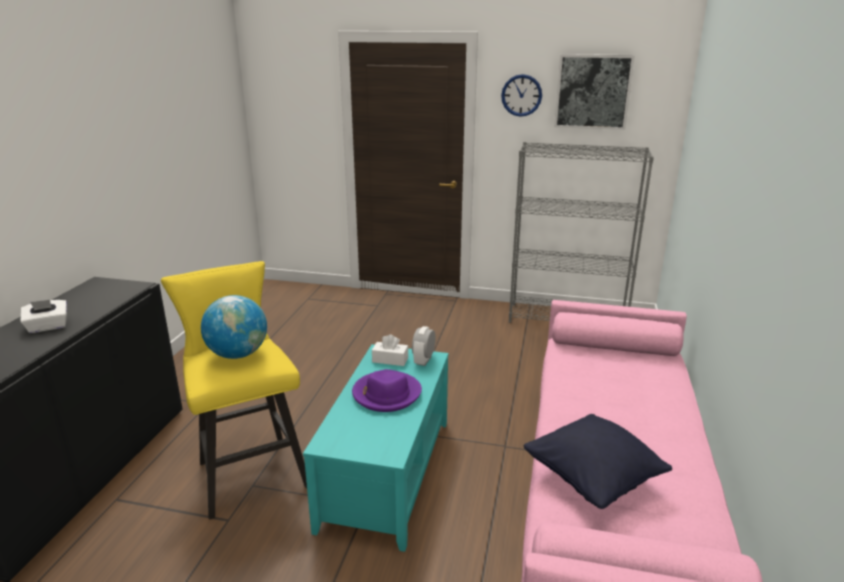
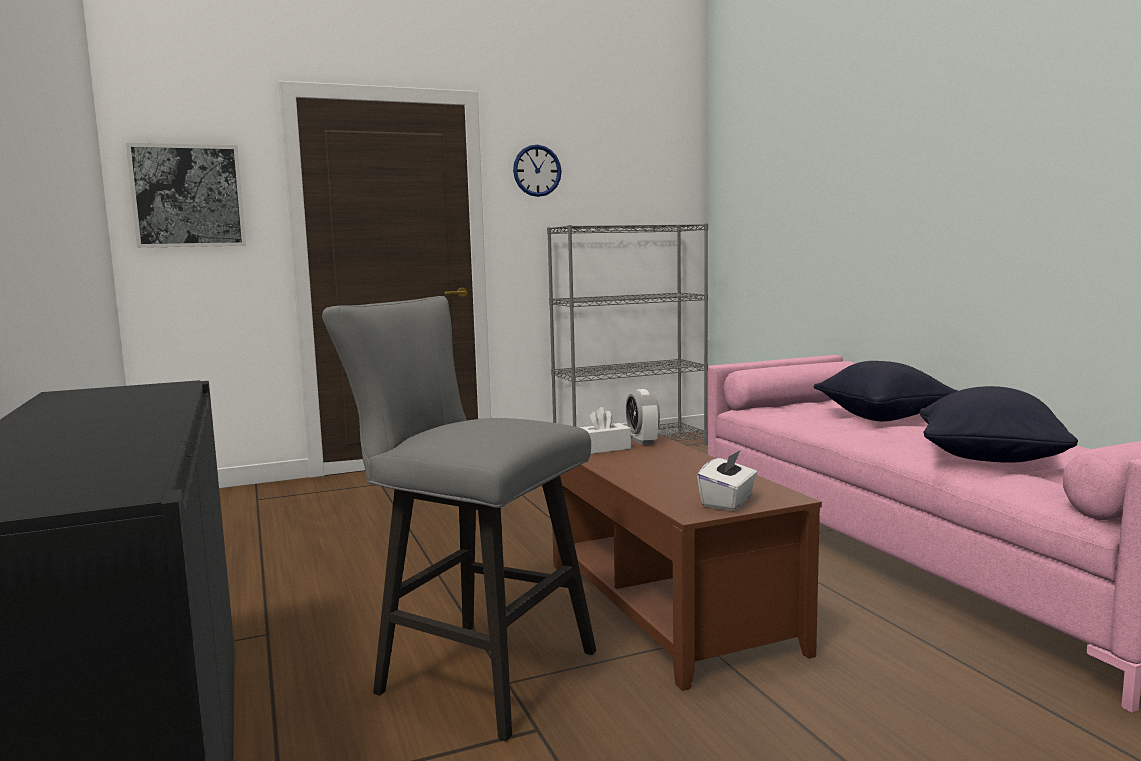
camera: 35 degrees left, 15 degrees down
white tissue box [20,300,67,333] -> white tissue box moved to [697,450,757,511]
yellow stool [161,261,307,520] -> grey stool [322,296,596,741]
globe [201,295,267,359] -> none
turquoise coffee table [303,344,449,552] -> brown coffee table [552,434,822,691]
purple hat [352,369,422,412] -> none
picture [554,54,635,130] -> picture moved to [126,143,246,248]
none -> black pillow [814,361,958,421]

